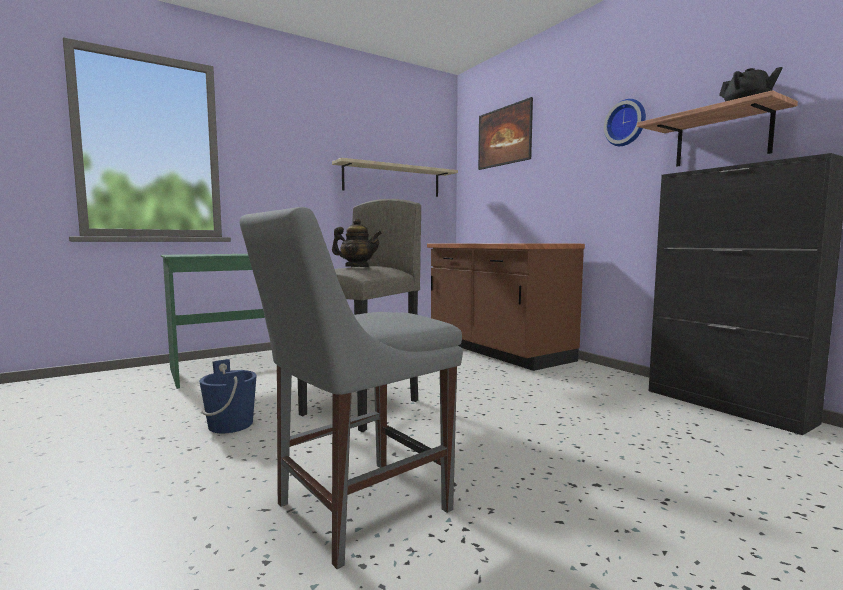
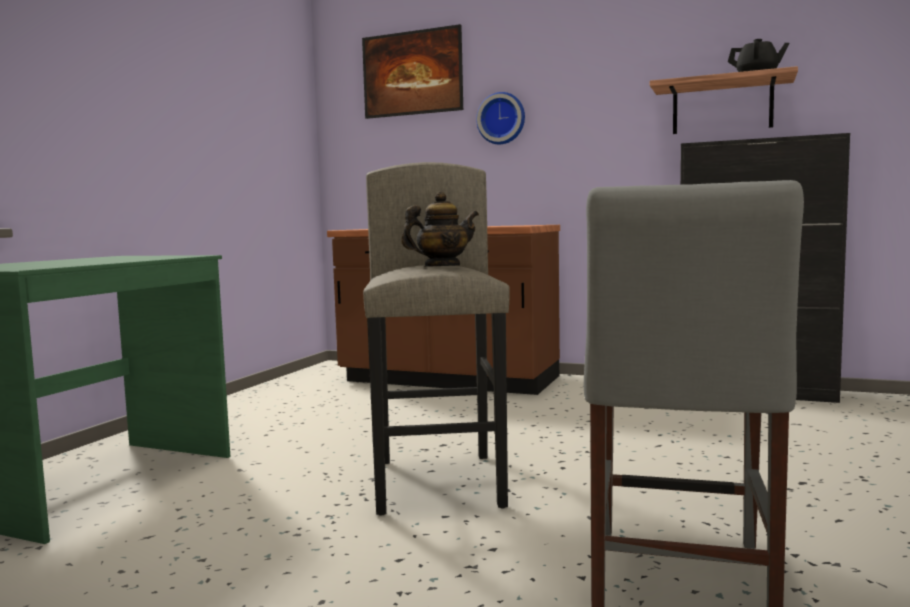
camera: 35 degrees left, 0 degrees up
blue bucket [199,359,257,433] -> none
beige shelf [332,158,458,197] -> none
wall clock [604,99,646,146] -> wall clock moved to [476,92,525,144]

